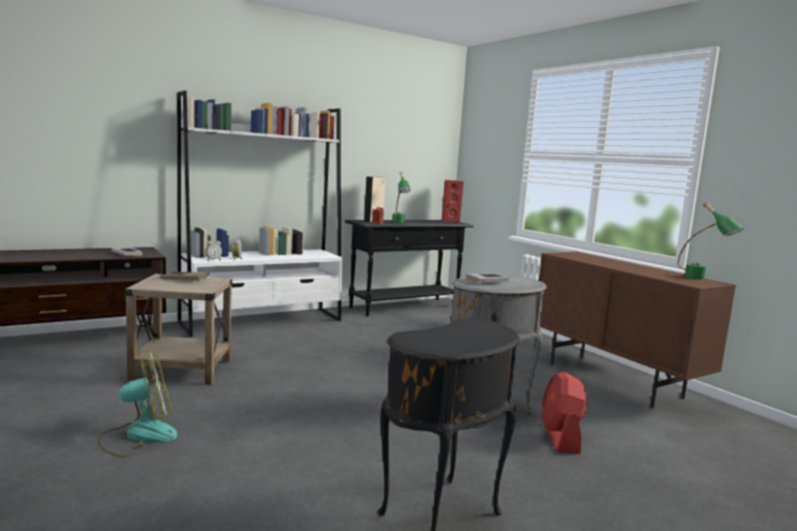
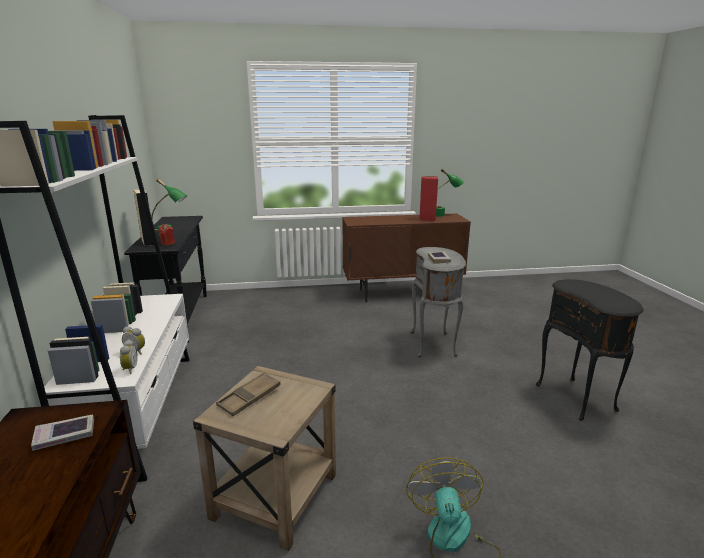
camera: 65 degrees left, 10 degrees up
red speaker [442,180,463,223] -> red speaker moved to [419,176,438,221]
red fan [542,372,587,454] -> none

